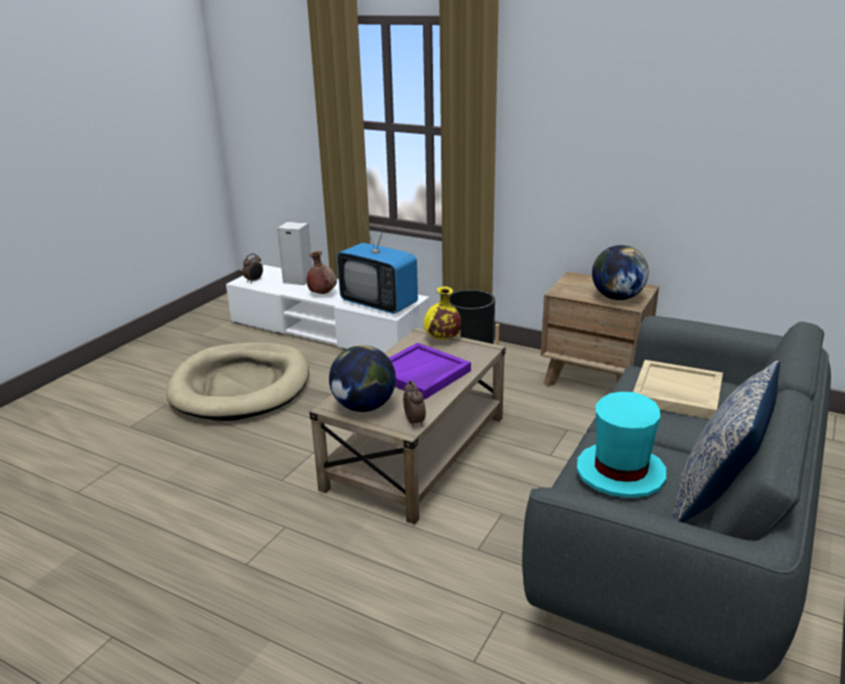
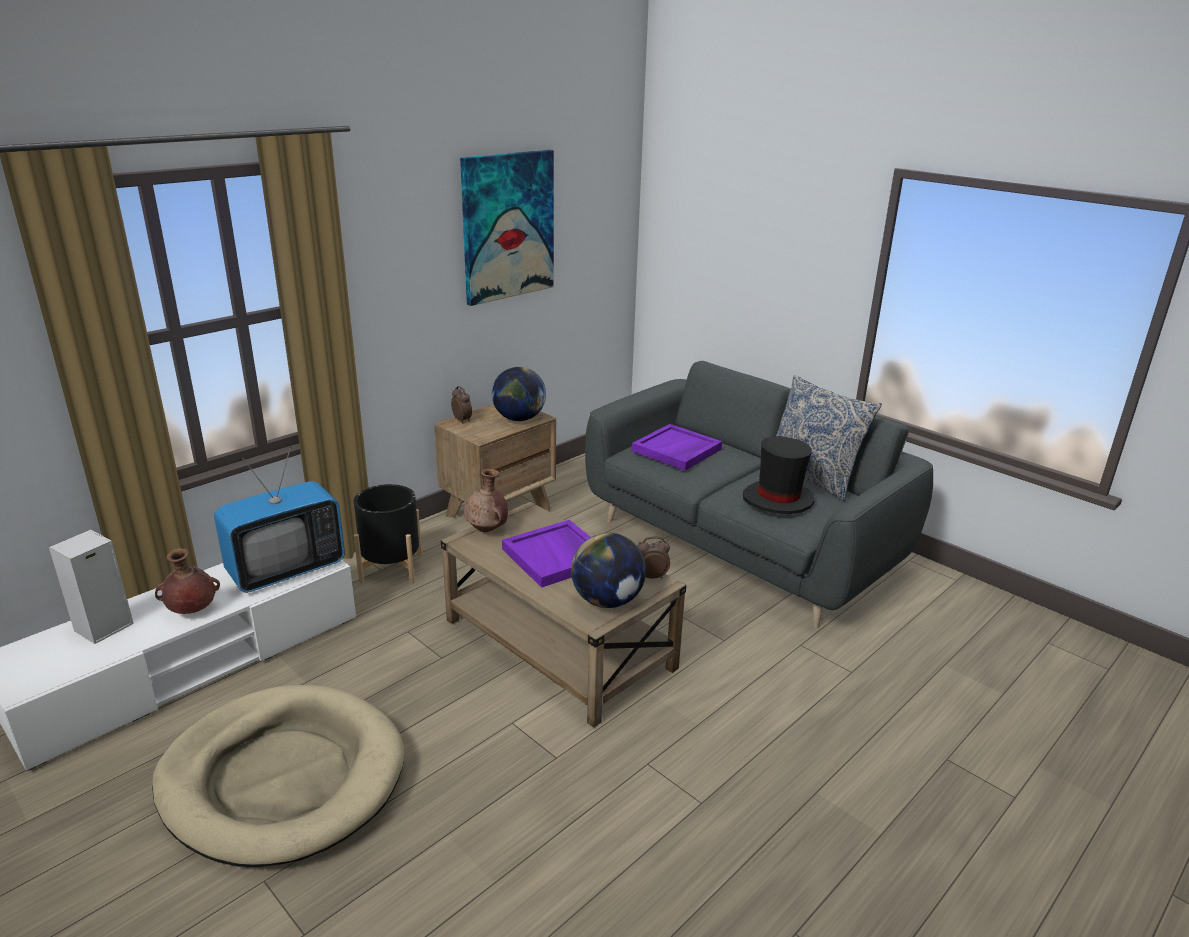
camera: 75 degrees left, 0 degrees up
alarm clock [242,254,263,282] -> alarm clock moved to [451,386,472,423]
yellow vase [423,286,461,340] -> brown vase [464,469,508,532]
turquoise hat [576,392,666,498] -> black hat [743,436,815,514]
beige tray [633,360,723,419] -> purple tray [632,424,722,471]
none -> picture [460,150,554,306]

